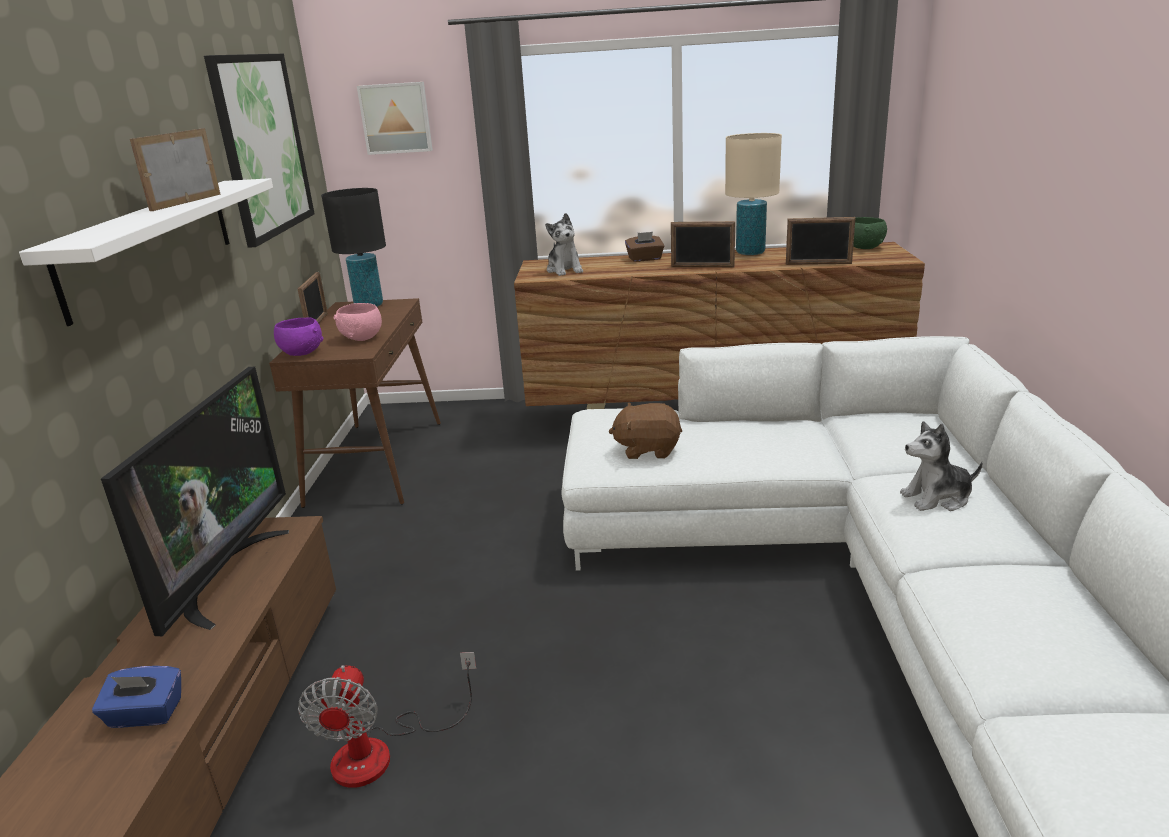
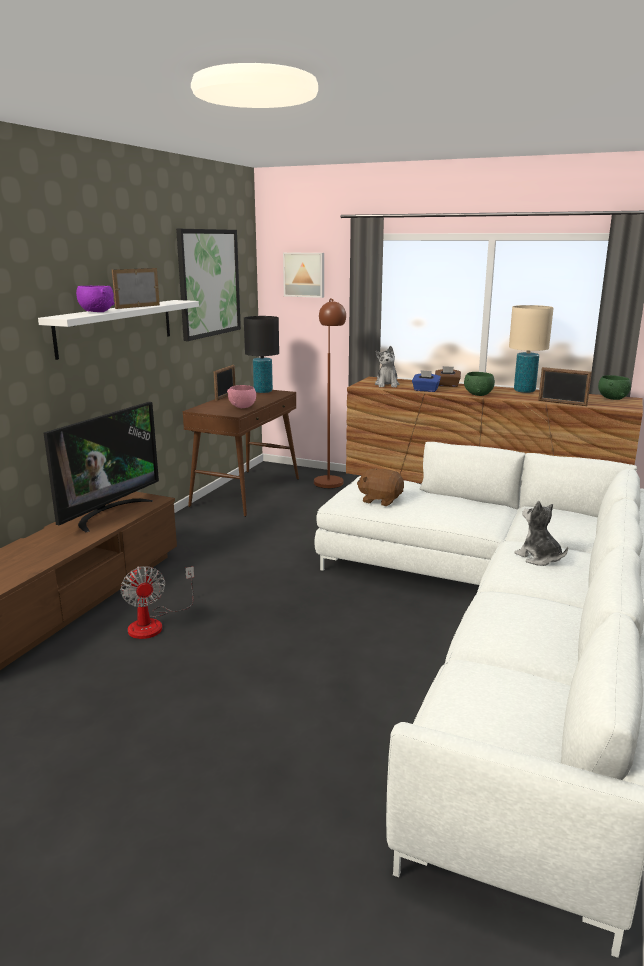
camera: 20 degrees right, 5 degrees down
blue tissue box [92,666,181,728] -> blue tissue box moved to [412,370,441,392]
purple bowl [274,317,323,356] -> purple bowl moved to [76,286,115,312]
fan [298,652,477,788] -> fan turned 45 degrees counterclockwise [120,566,194,639]
picture frame [671,221,735,267] -> green bowl [464,372,495,396]
plush toy [900,421,983,511] -> plush toy turned 45 degrees clockwise [514,501,568,566]
none -> brown floor lamp [314,298,346,489]

